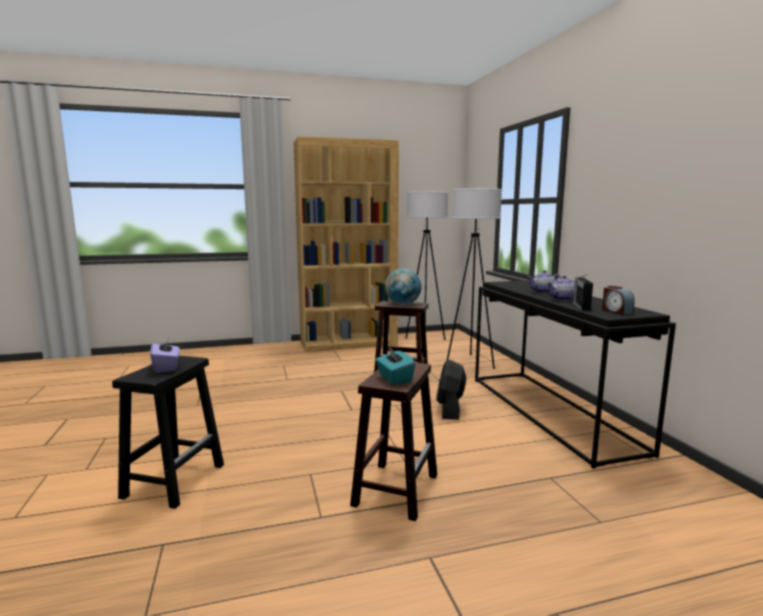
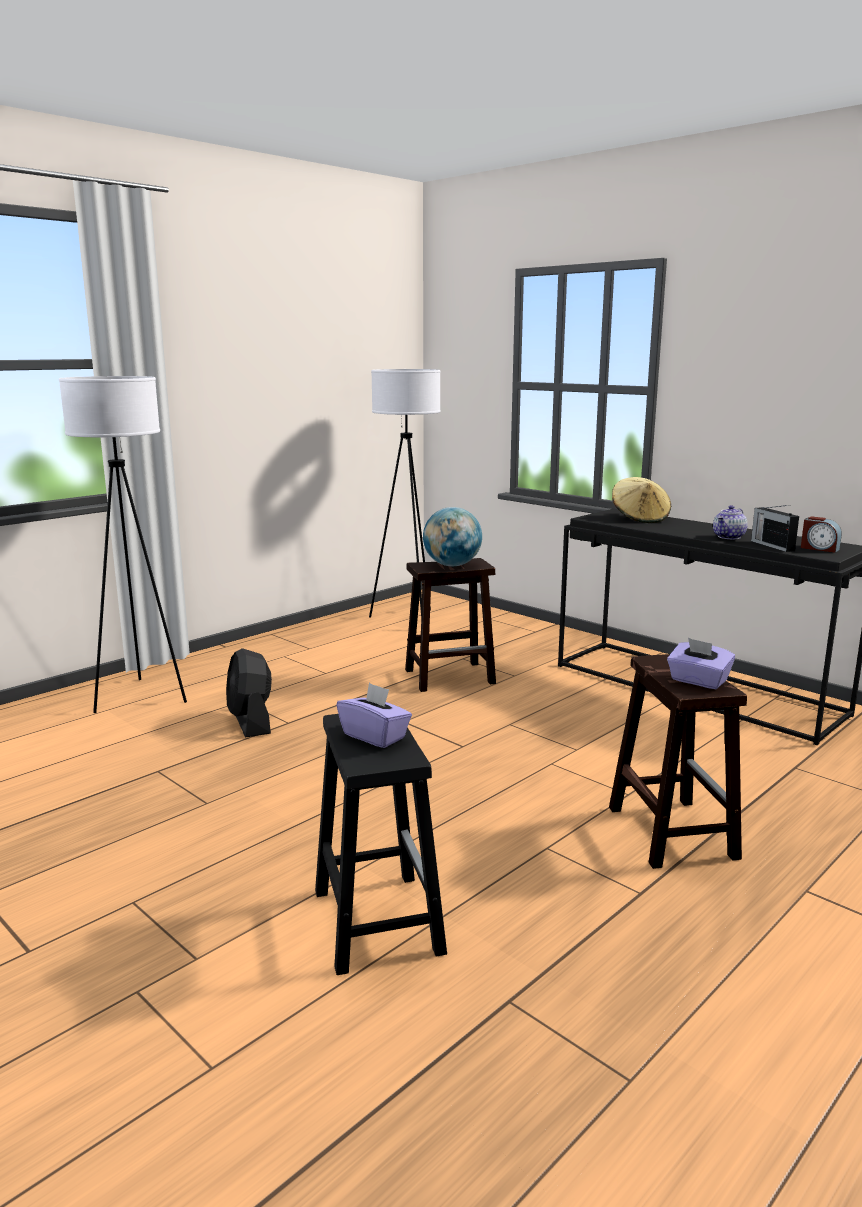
camera: 30 degrees left, 5 degrees up
brown bookcase [294,136,399,352] -> none
turquoise tissue box [376,346,415,385] -> purple tissue box [667,638,735,689]
black fan [436,360,466,420] -> black fan moved to [226,648,272,738]
white floor lamp [447,188,502,369] -> white floor lamp moved to [59,376,187,713]
teapot [527,270,561,293] -> none
none -> beige hat [612,477,671,523]

